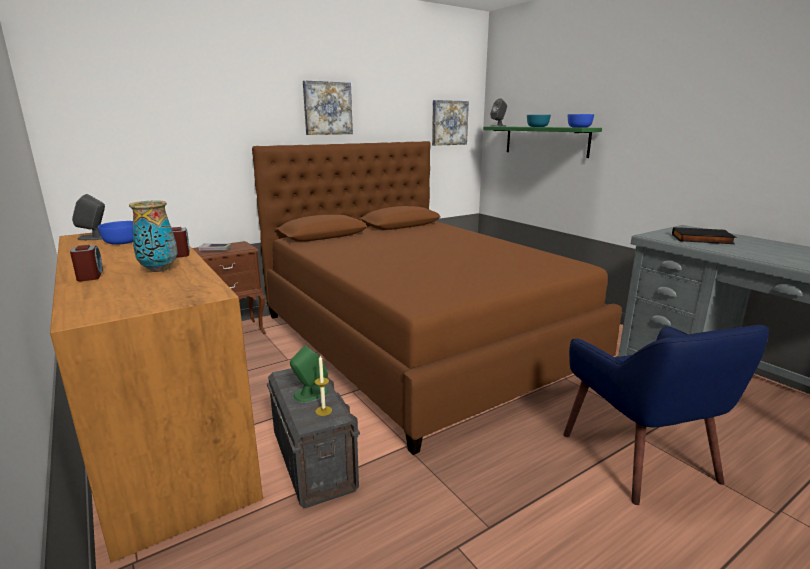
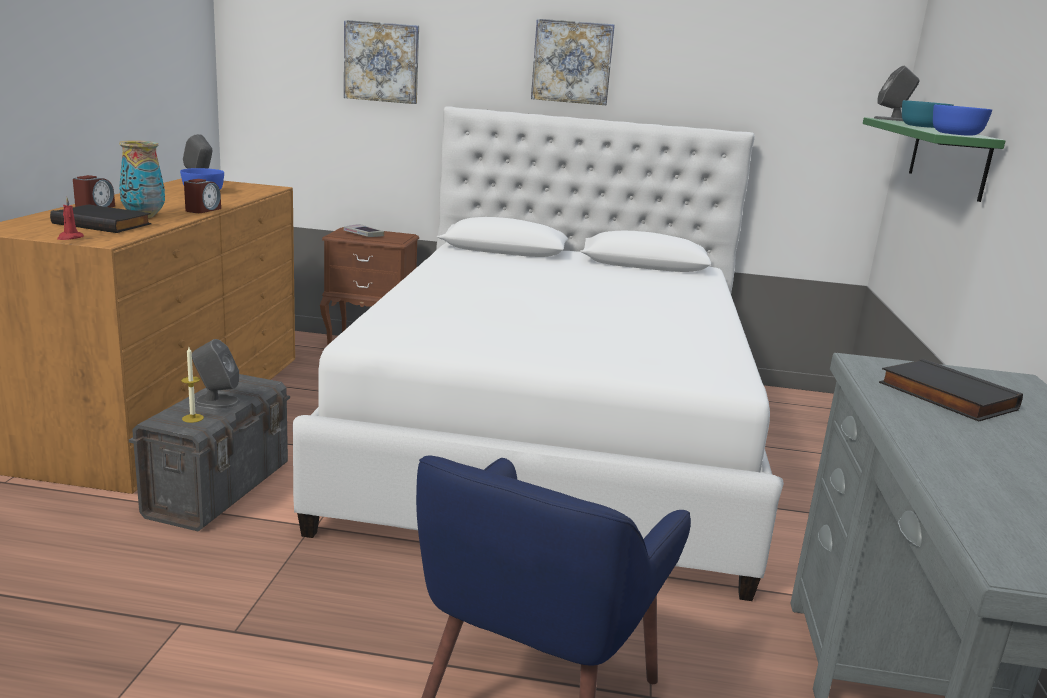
camera: 40 degrees right, 0 degrees up
brown bed [252,141,622,455] -> white bed [293,106,784,601]
green speaker [290,345,328,402] -> grey speaker [192,339,240,408]
picture [432,100,469,146] -> picture moved to [344,20,419,104]
none -> black book [50,204,152,233]
none -> red candle [57,197,84,240]

